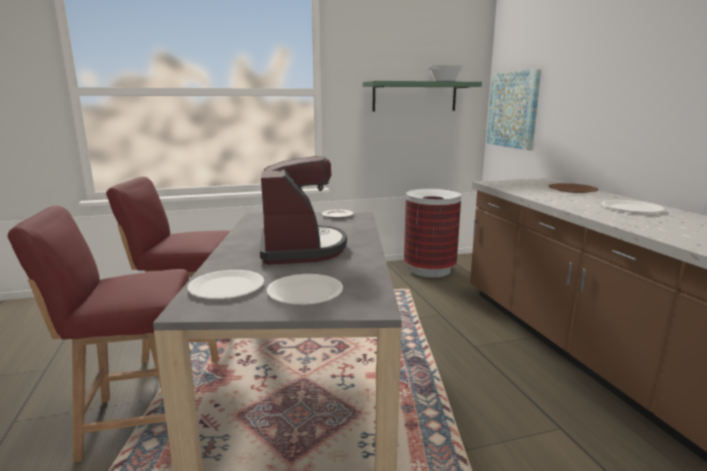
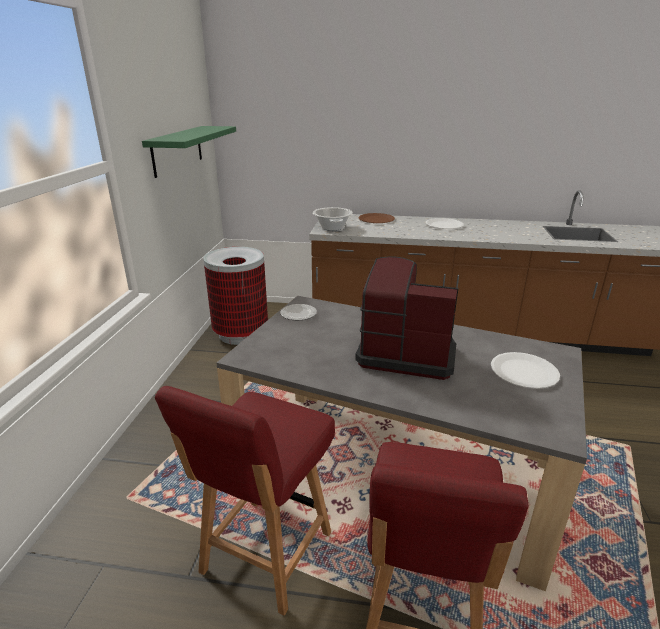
camera: 65 degrees left, 10 degrees up
white plate [187,270,264,299] -> none
cooking pot [427,65,465,82] -> cooking pot moved to [313,207,353,231]
picture [487,69,541,150] -> none

